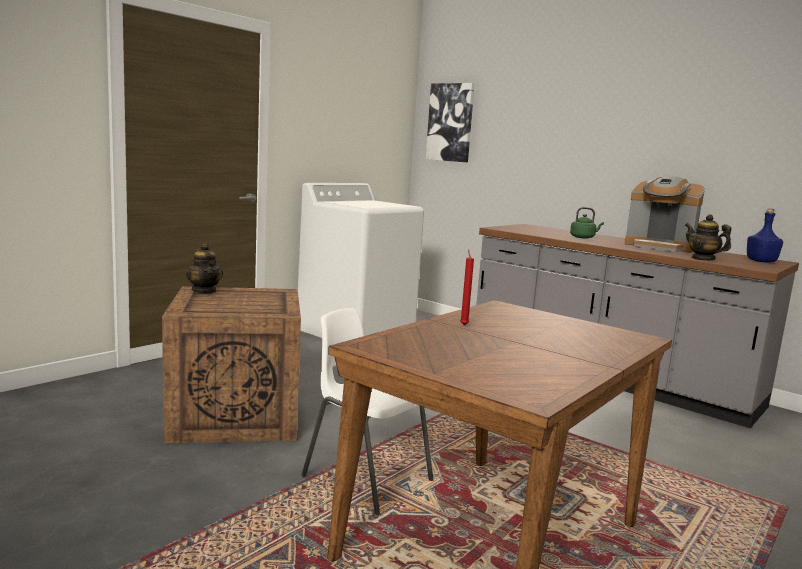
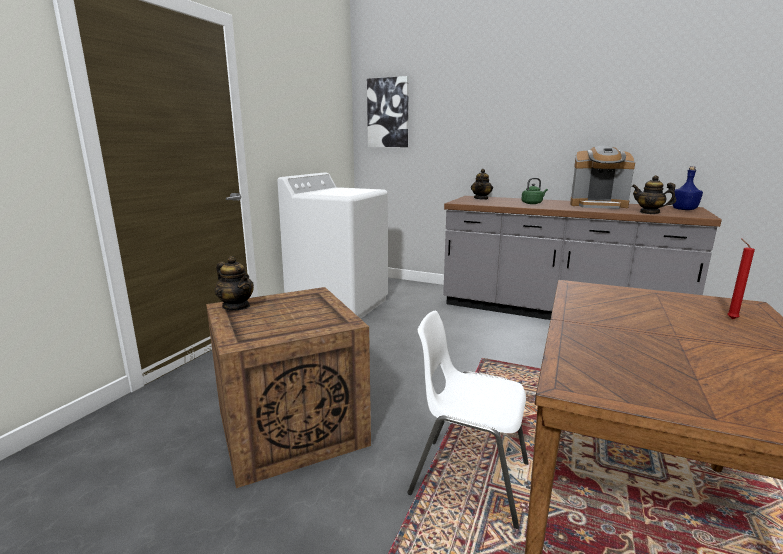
camera: 15 degrees left, 5 degrees up
red candle [460,249,474,325] -> red candle moved to [727,239,755,319]
none -> teapot [471,169,493,200]

